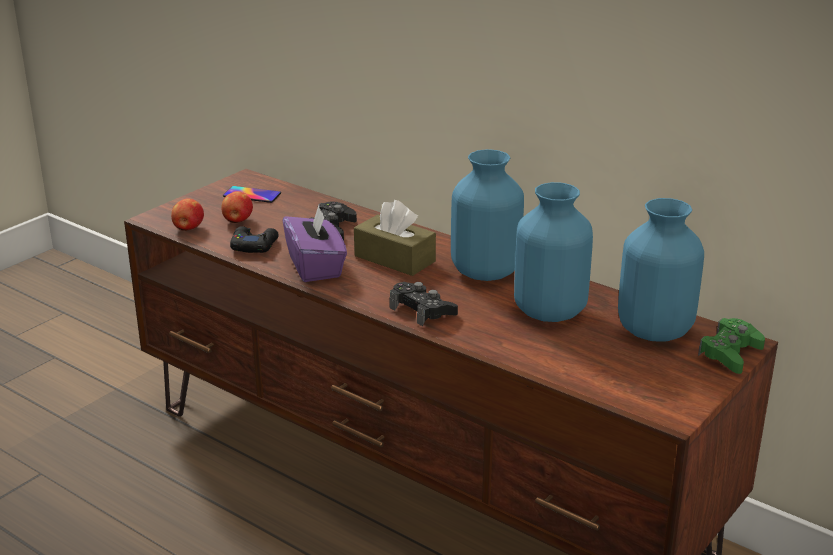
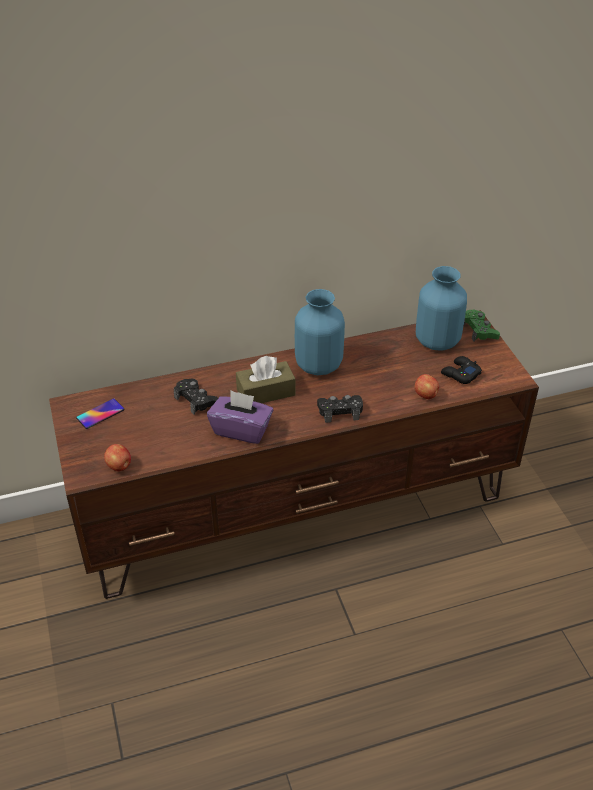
camera: 55 degrees left, 15 degrees up
apple [221,191,253,223] -> apple moved to [414,374,439,399]
black game controller [230,226,279,253] -> black game controller moved to [441,356,482,384]
blue vase [514,182,593,322] -> none

